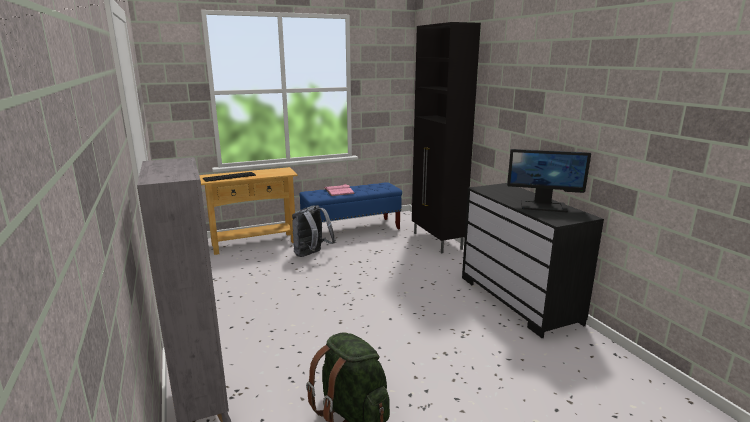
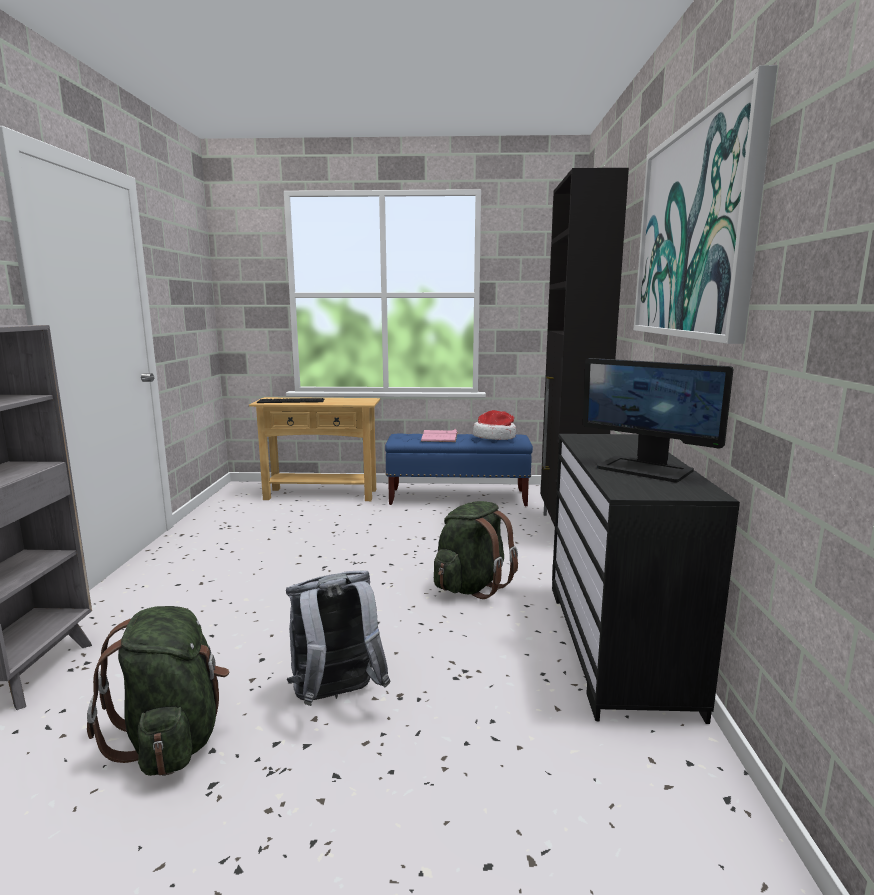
camera: 25 degrees right, 5 degrees down
grey backpack [292,205,336,257] -> grey backpack moved to [286,570,391,706]
none -> green backpack [434,501,518,599]
none -> hat [473,410,516,440]
none -> picture [634,65,778,344]

